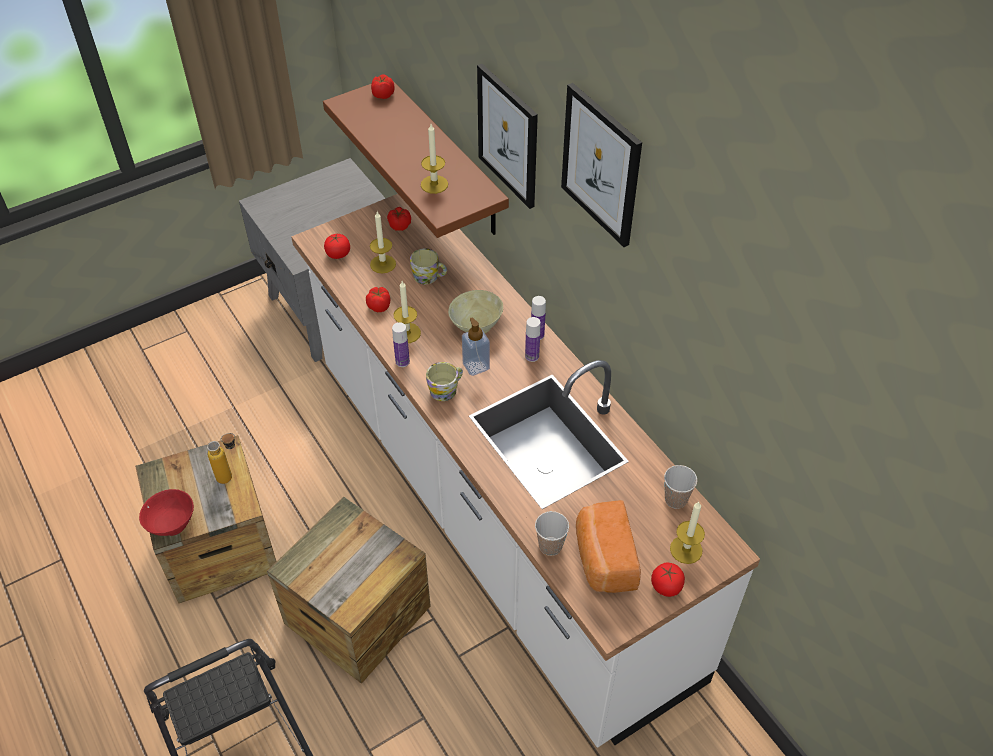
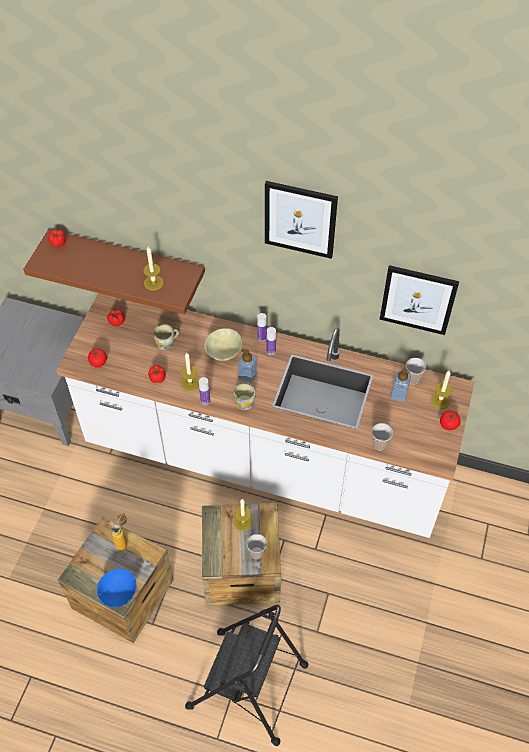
camera: 40 degrees left, 5 degrees up
red bowl [139,489,194,536] -> blue bowl [97,569,137,607]
candle [370,212,396,274] -> candle moved to [234,499,253,531]
picture [477,64,538,209] -> picture moved to [380,265,459,335]
bread [576,500,641,593] -> none
none -> cup [247,534,267,559]
none -> soap dispenser [390,368,411,402]

